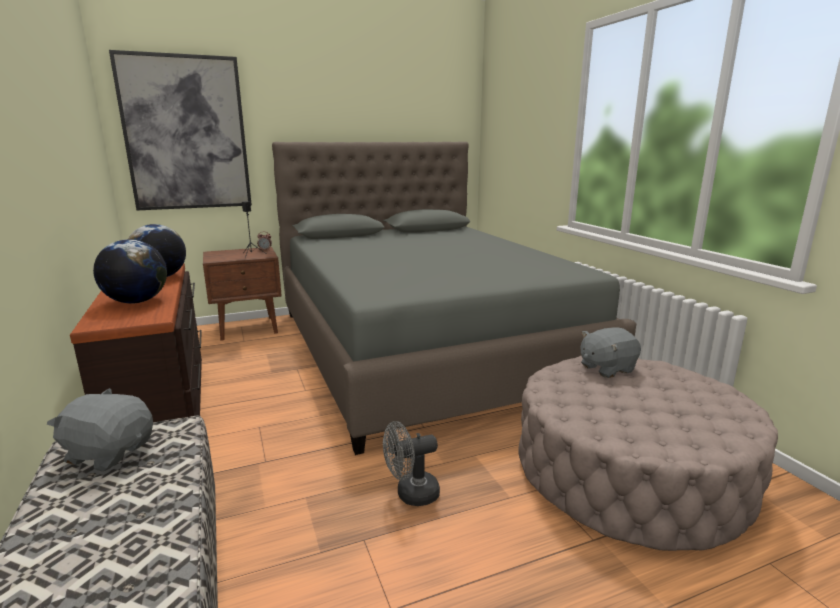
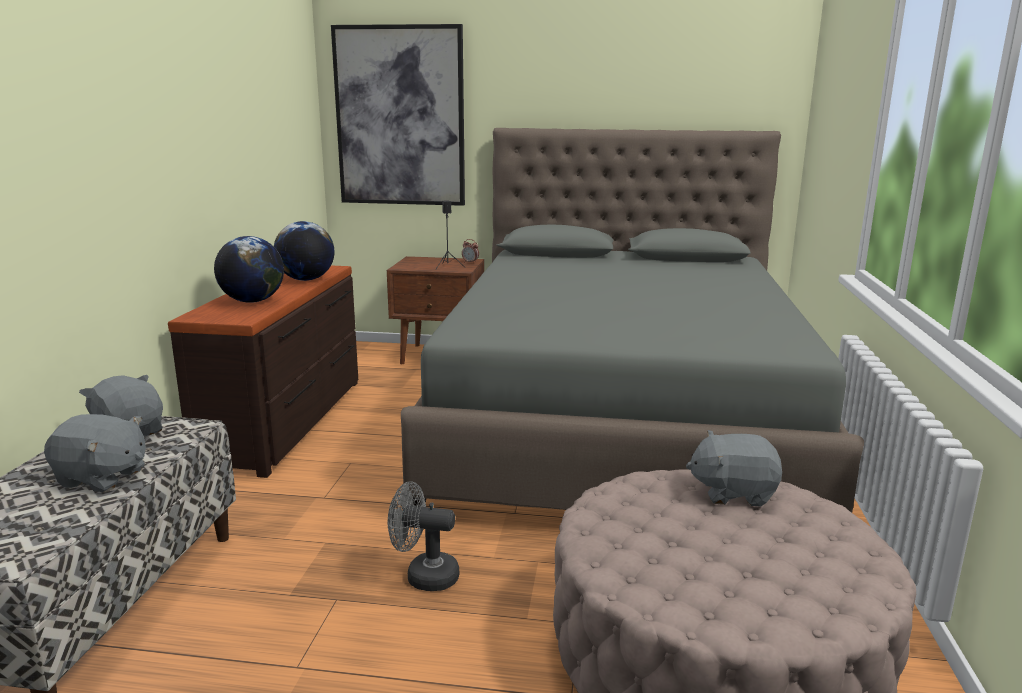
camera: 30 degrees right, 0 degrees up
none -> grey plush toy [44,414,145,492]

